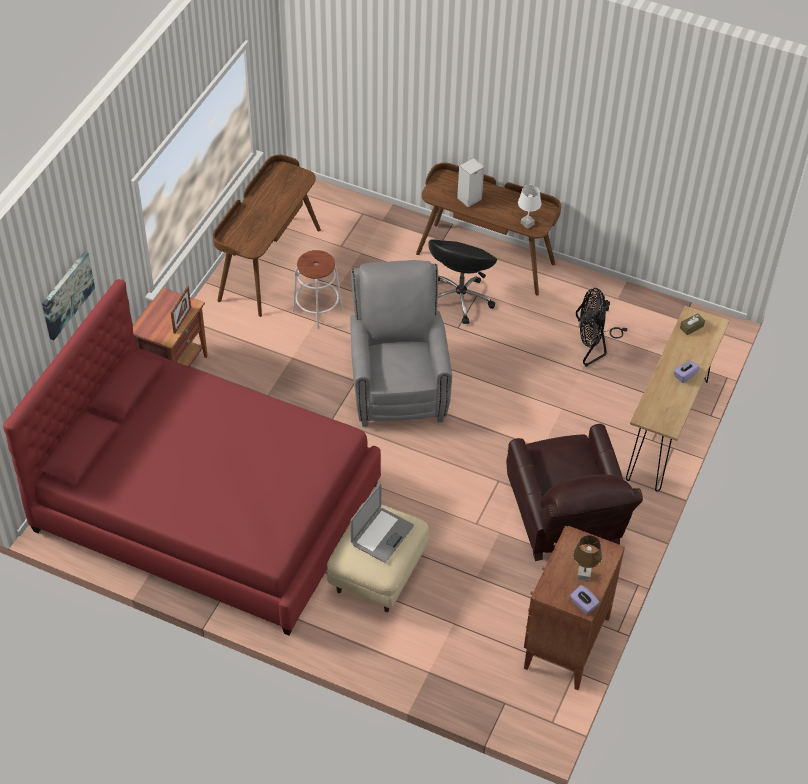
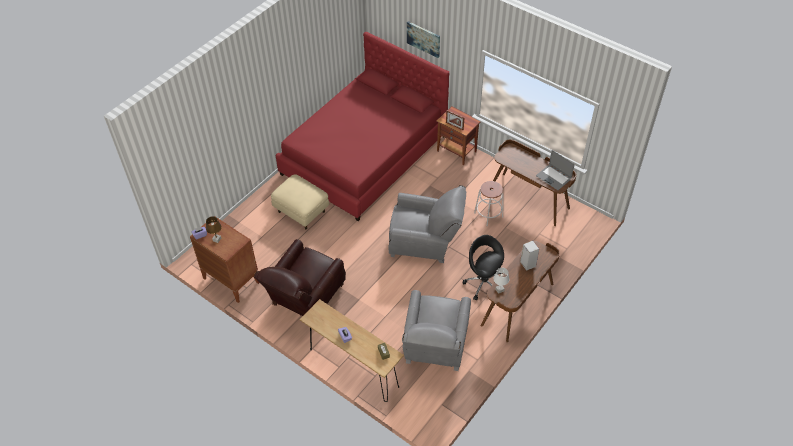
camera: 105 degrees right, 0 degrees up
laptop [350,484,414,562] -> laptop moved to [536,150,574,190]
brown armchair [506,424,643,561] -> brown armchair turned 60 degrees counterclockwise [254,239,346,316]
black fan [576,288,628,367] -> grey armchair [402,290,471,371]

